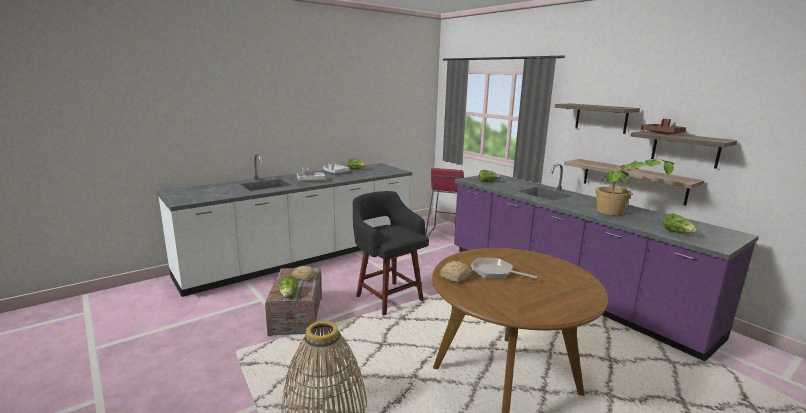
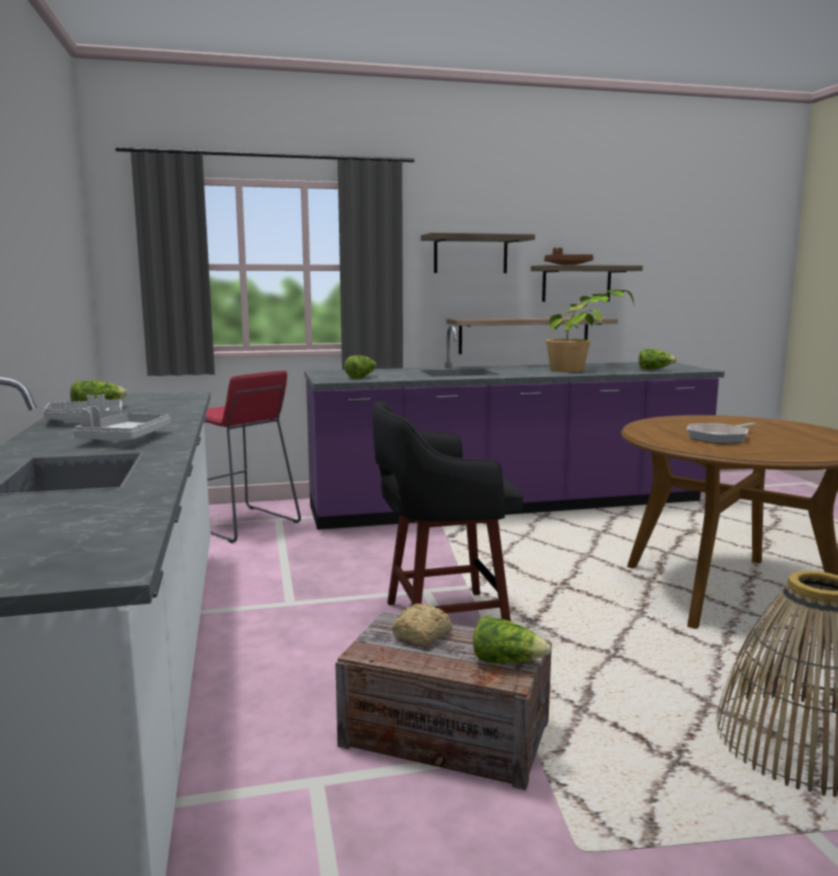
camera: 65 degrees left, 5 degrees down
bread [440,261,471,282] -> none

